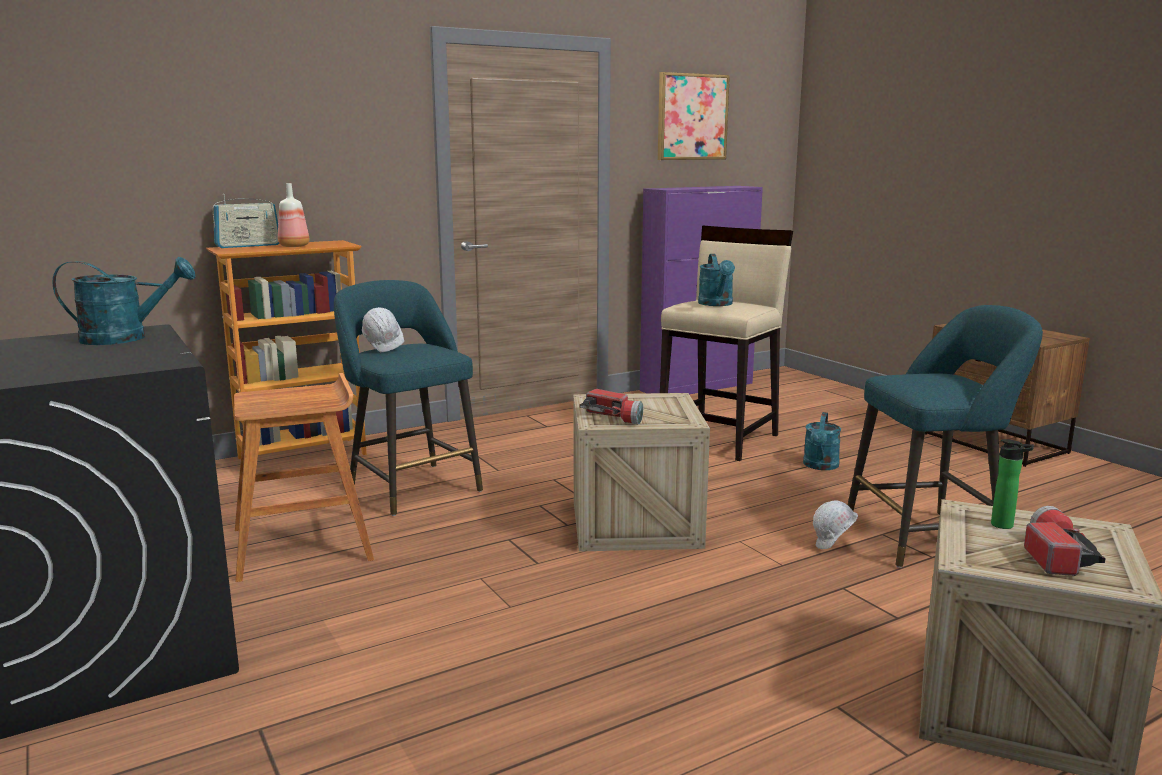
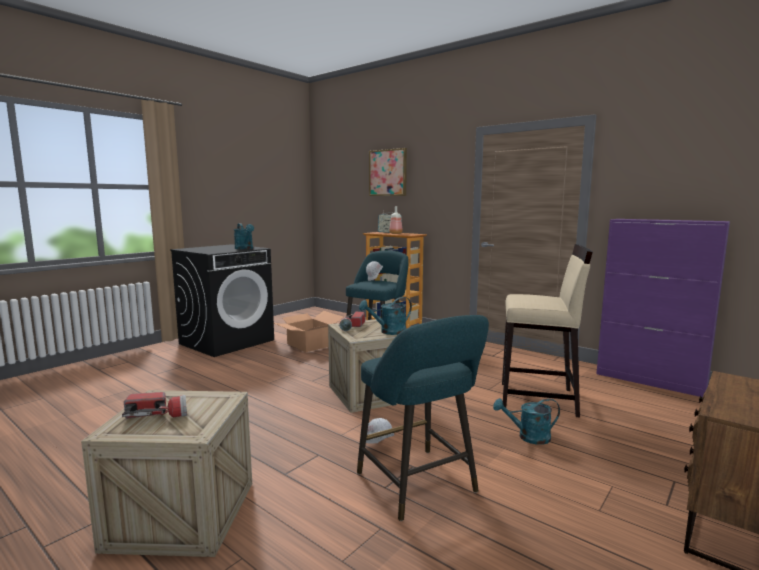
camera: 70 degrees right, 5 degrees down
brown stool [234,373,374,582] -> cardboard box [274,311,343,352]
picture [658,72,730,160] -> picture moved to [369,148,407,196]
turquoise watering can [698,254,735,306] -> turquoise watering can moved to [359,297,412,335]
bottle [991,439,1034,529] -> none

